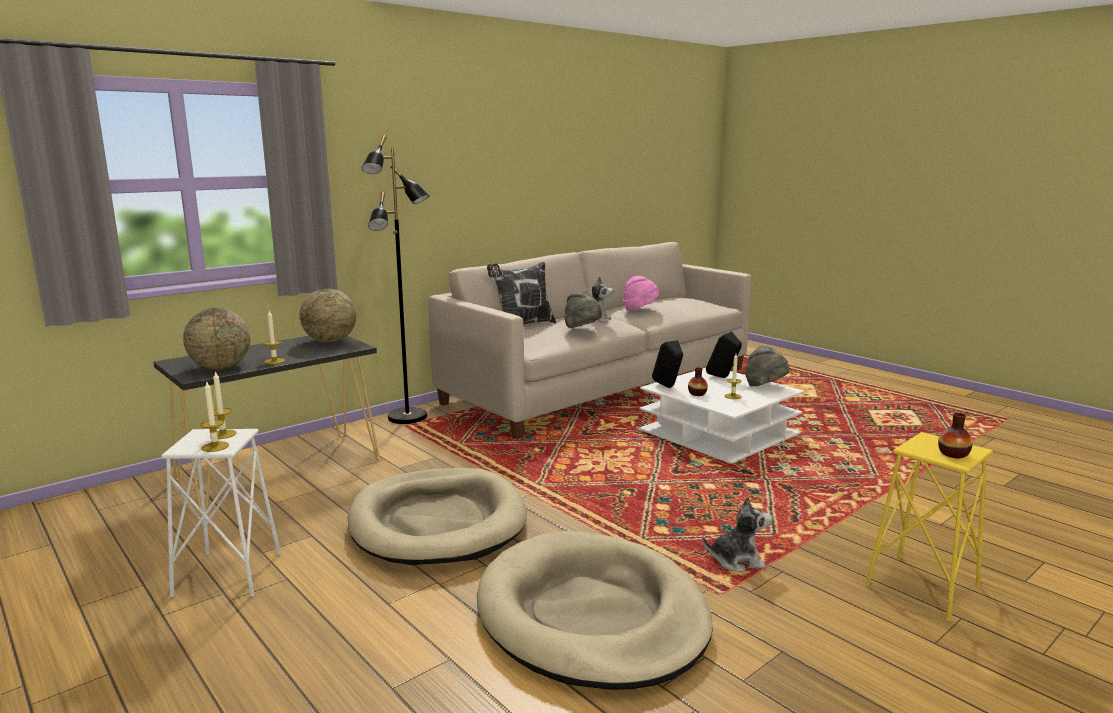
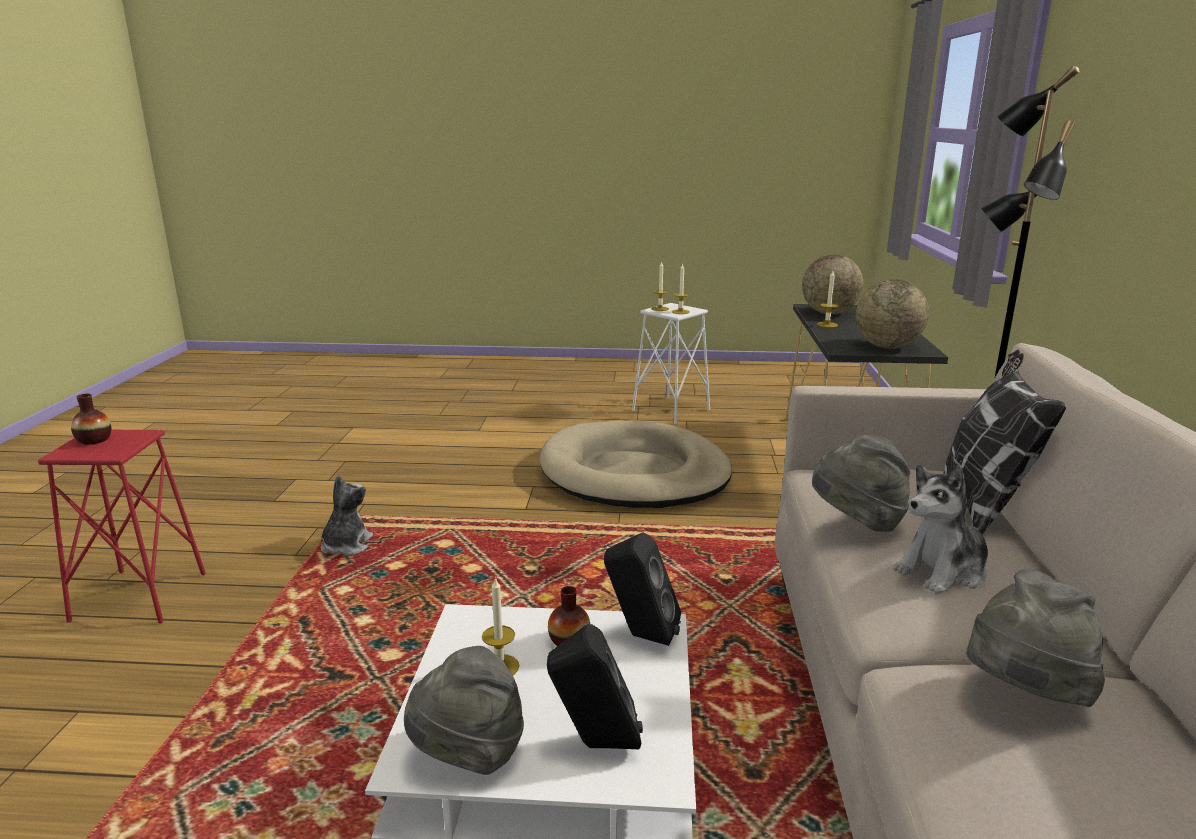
camera: 135 degrees right, 5 degrees up
beige dog bed [477,531,713,690] -> none
pink hat [623,276,659,311] -> grey hat [966,569,1105,707]
plush toy [703,496,772,572] -> plush toy turned 150 degrees clockwise [321,475,373,556]
yellow stool [865,432,993,621] -> red stool [38,430,206,624]

